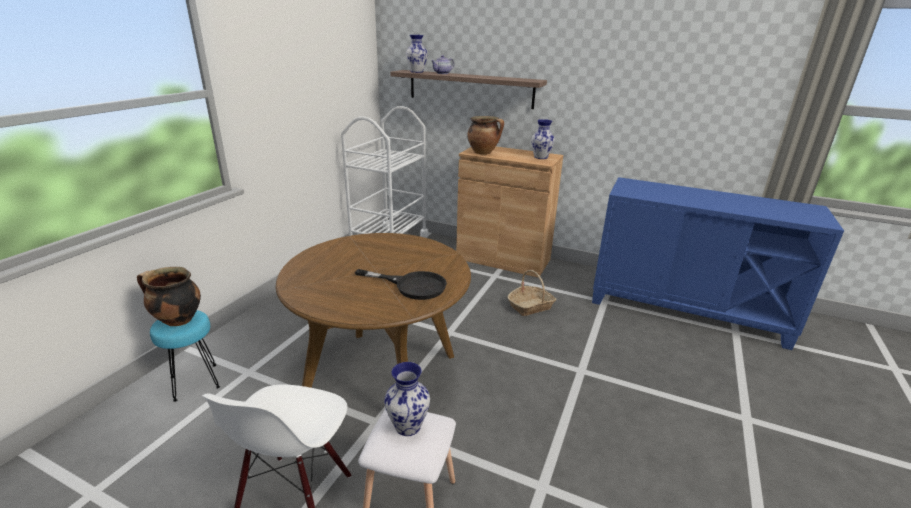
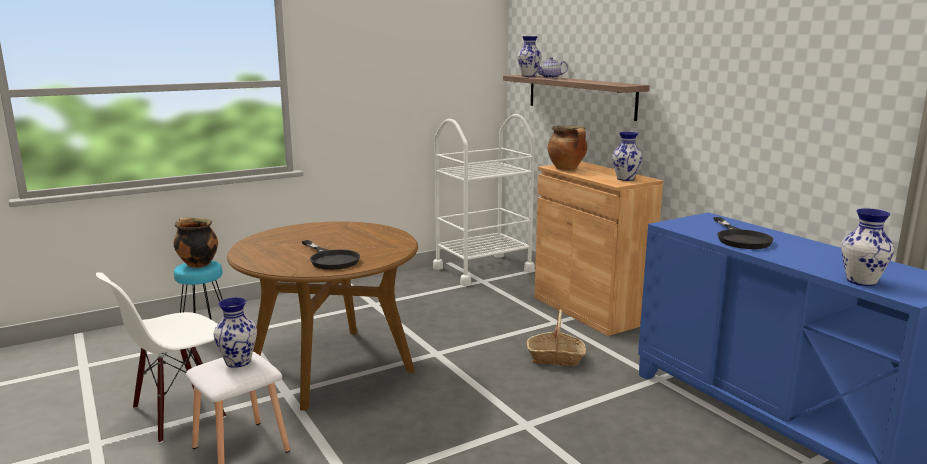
camera: 35 degrees right, 10 degrees down
none -> black frying pan [714,217,773,249]
none -> vase [841,208,894,286]

